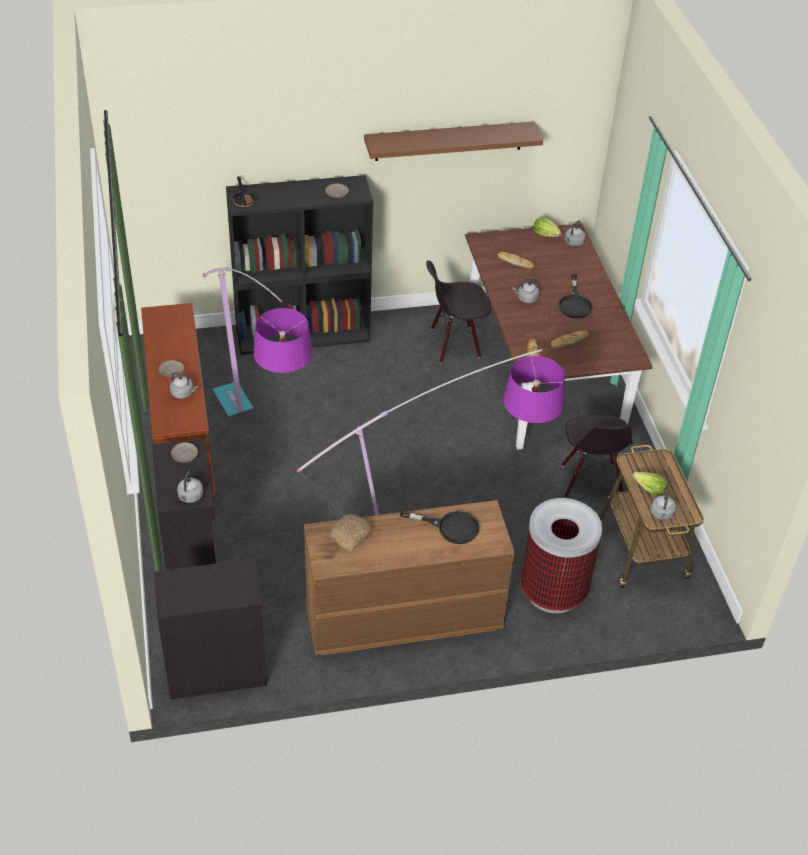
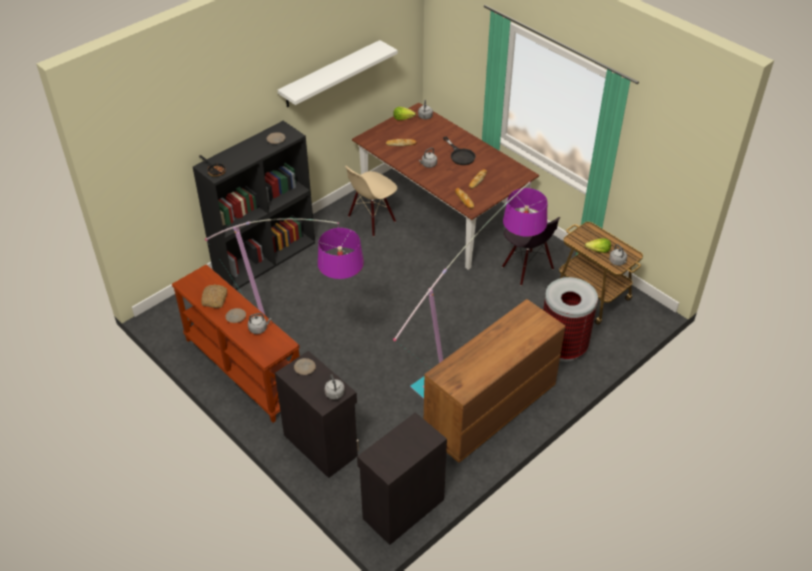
camera: 30 degrees left, 0 degrees up
bread [330,514,372,551] -> bread moved to [201,284,227,308]
brown shelf [364,121,543,161] -> white shelf [278,40,398,107]
black frying pan [400,510,480,544] -> none
black chair [426,260,491,363] -> beige chair [345,166,397,237]

